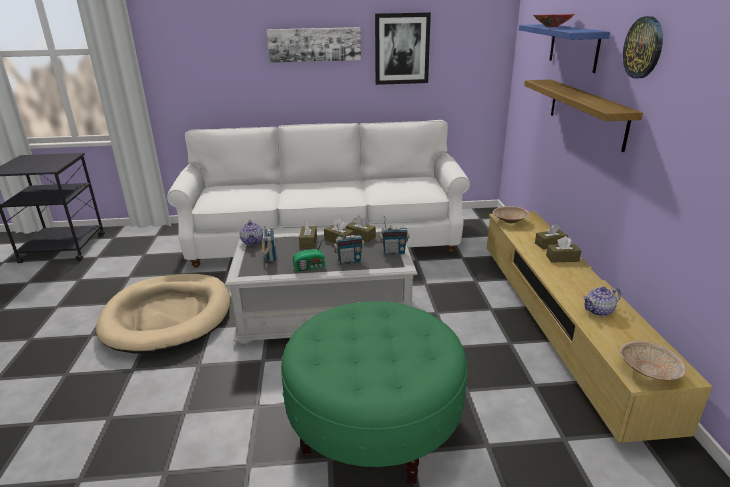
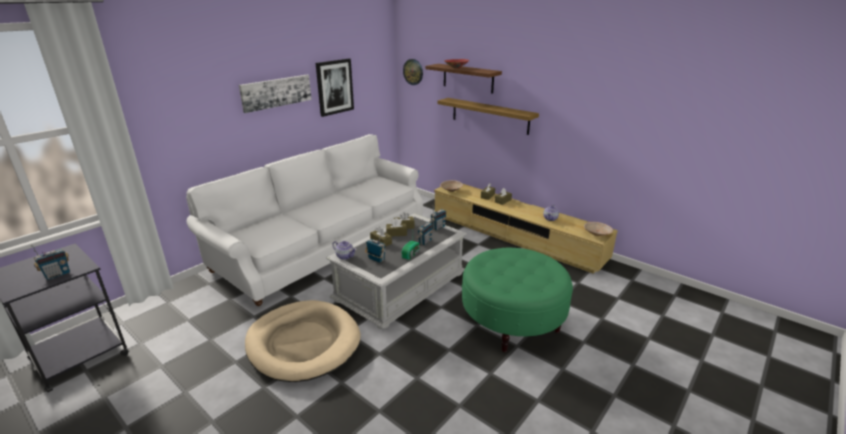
camera: 45 degrees left, 0 degrees up
blue shelf [519,24,610,73] -> brown shelf [425,64,502,94]
wall clock [623,16,663,79] -> wall clock moved to [403,59,423,85]
none -> radio [30,245,70,280]

